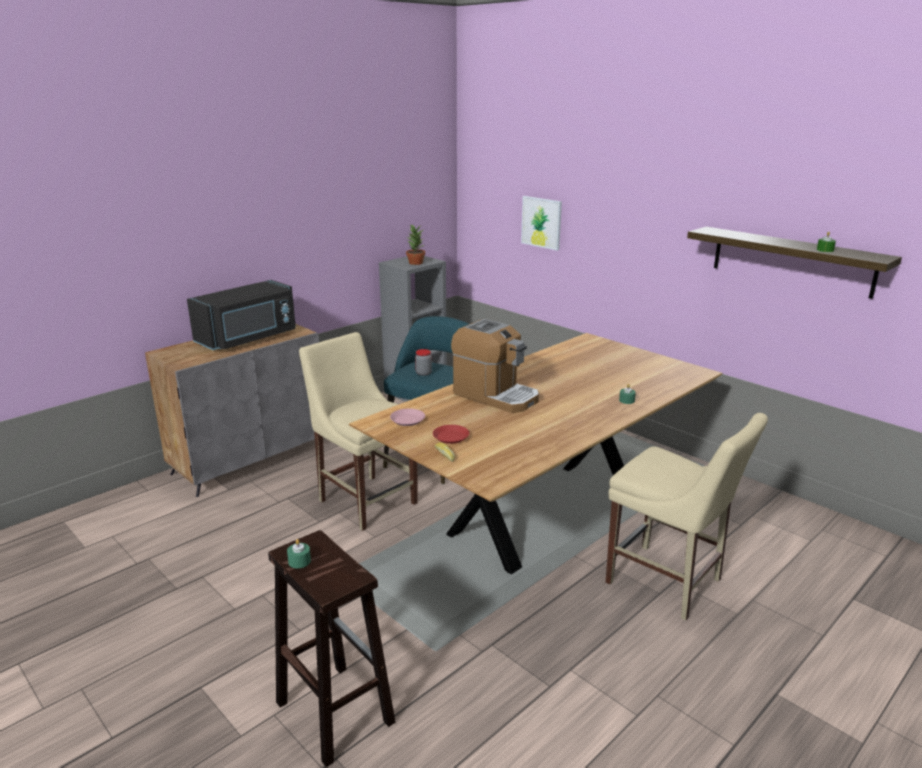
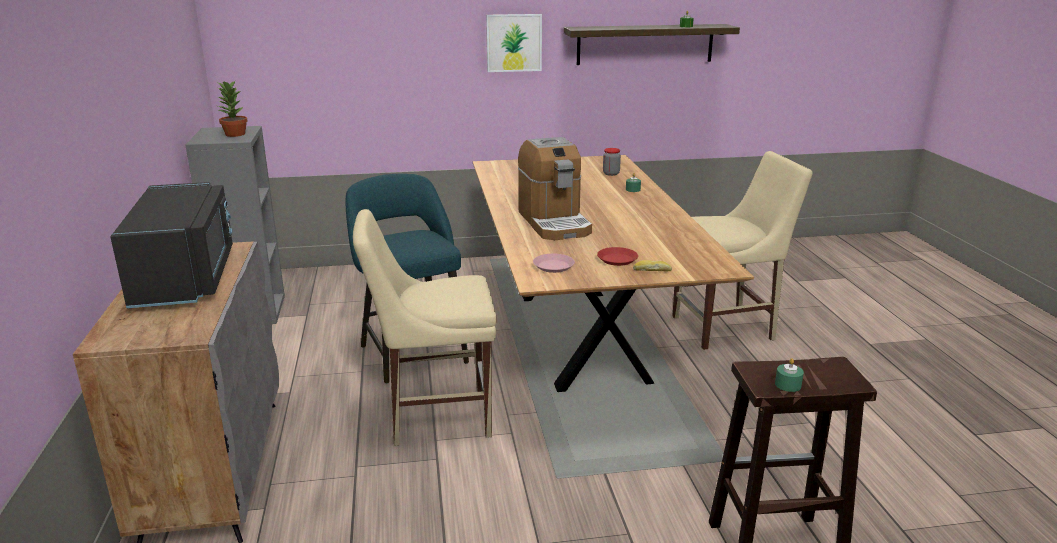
camera: 55 degrees left, 0 degrees up
jar [415,349,432,376] -> jar moved to [603,148,621,176]
coffee machine [451,319,539,413] -> coffee machine turned 90 degrees clockwise [518,137,592,240]
picture [521,196,562,251] -> picture moved to [486,14,542,72]

